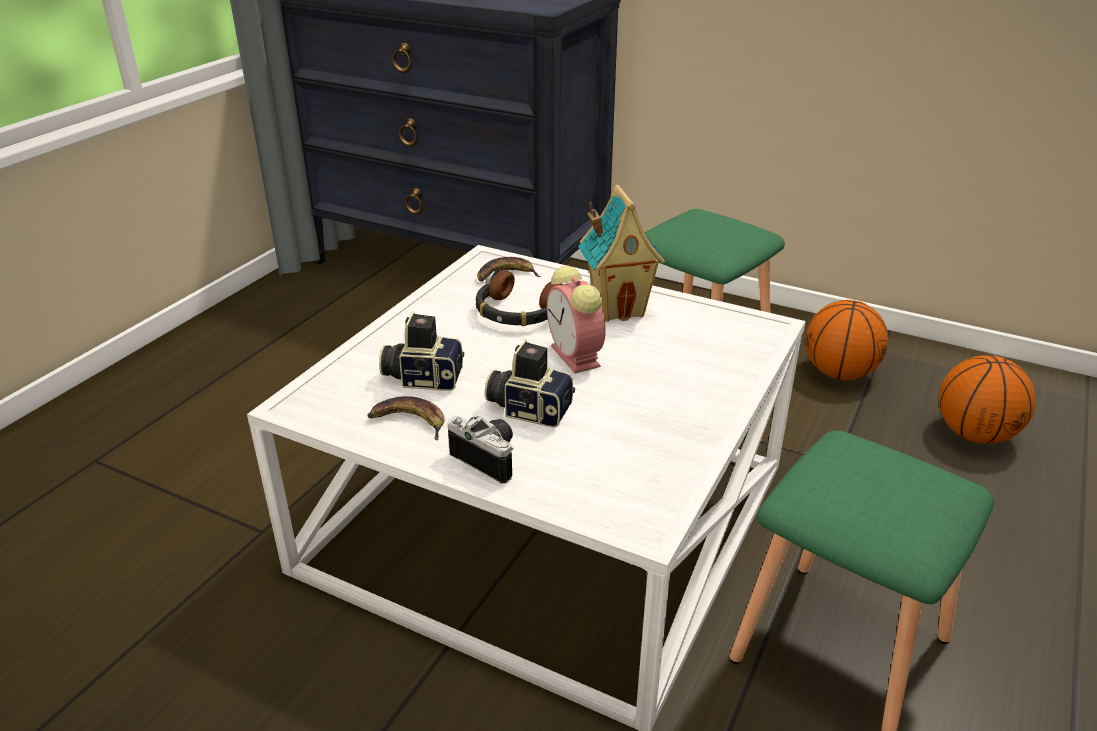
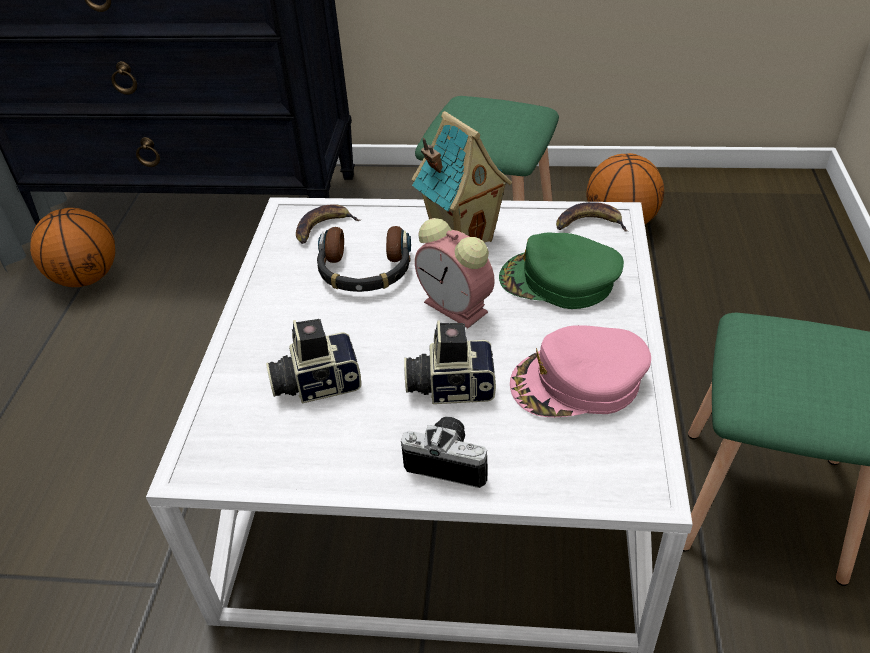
camera: 20 degrees left, 10 degrees up
banana [367,396,445,440] -> banana moved to [556,202,627,232]
basketball [939,355,1036,444] -> basketball moved to [30,208,115,287]
none -> green cap [499,232,624,309]
none -> pink cap [510,325,651,417]

